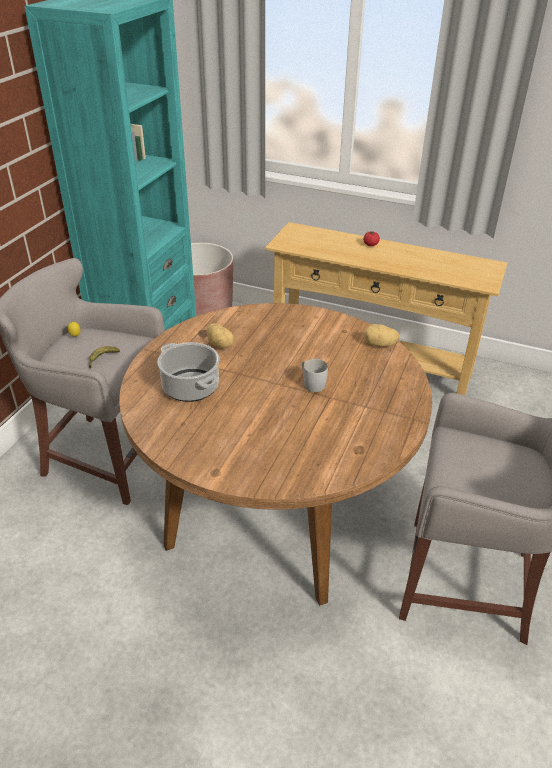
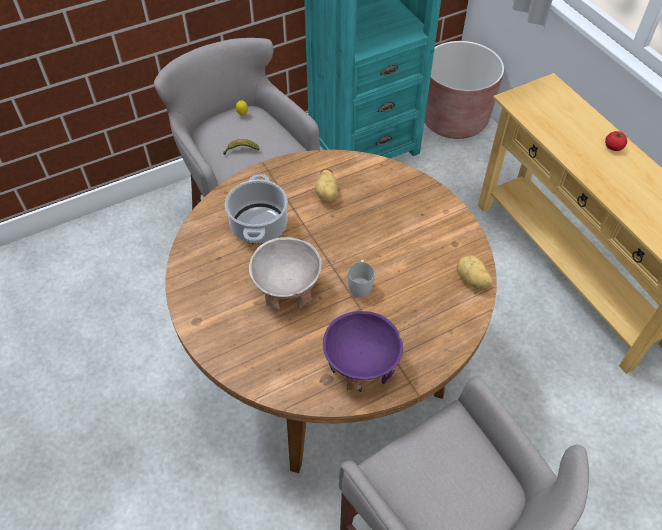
camera: 40 degrees right, 15 degrees up
none -> beige bowl [249,237,322,311]
none -> purple bowl [323,311,403,392]

